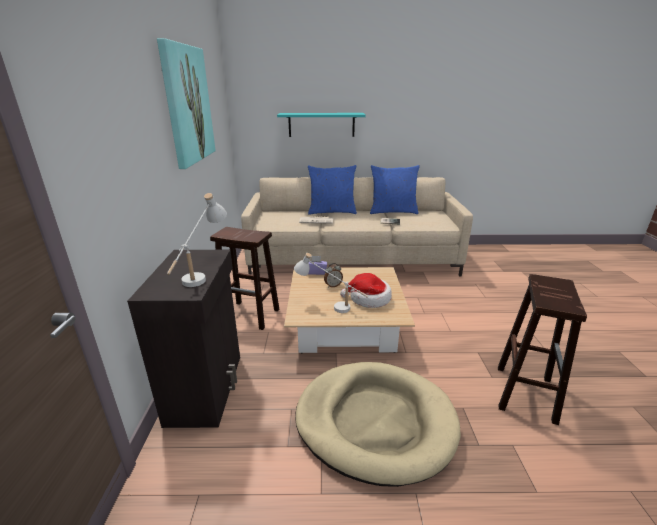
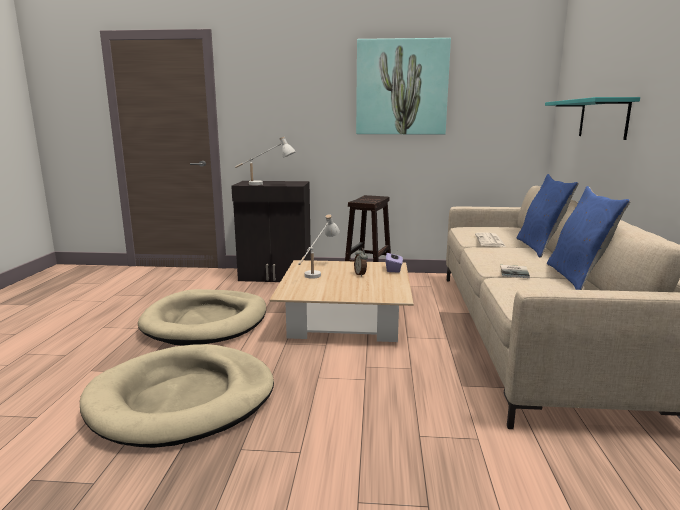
camera: 95 degrees right, 10 degrees down
hat [340,273,392,308] -> none
brown stool [498,274,587,425] -> beige dog bed [80,344,274,448]

